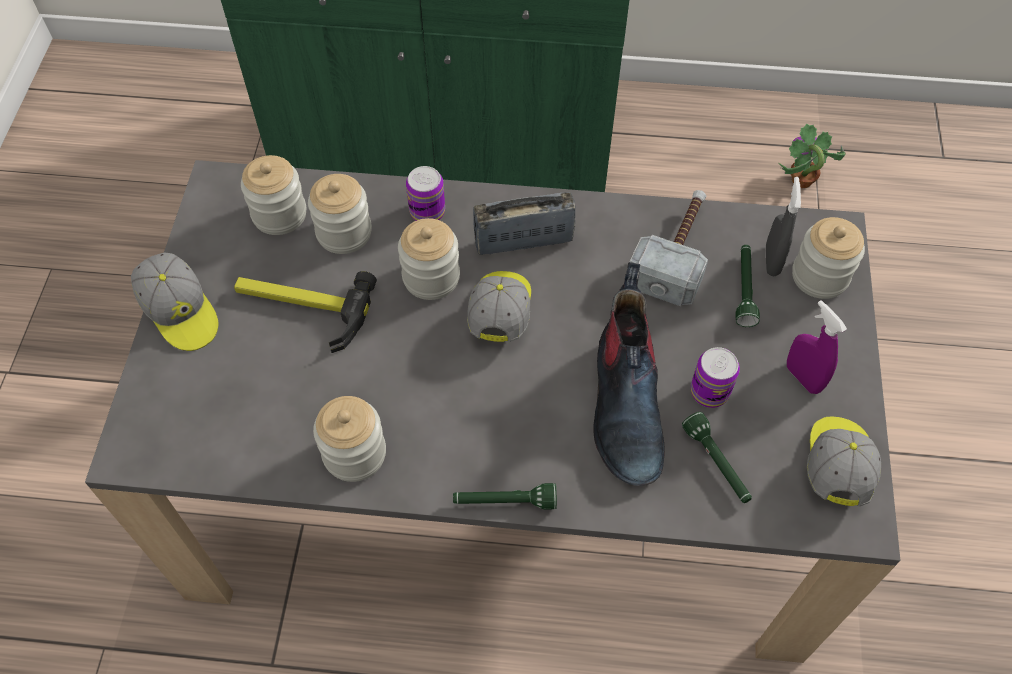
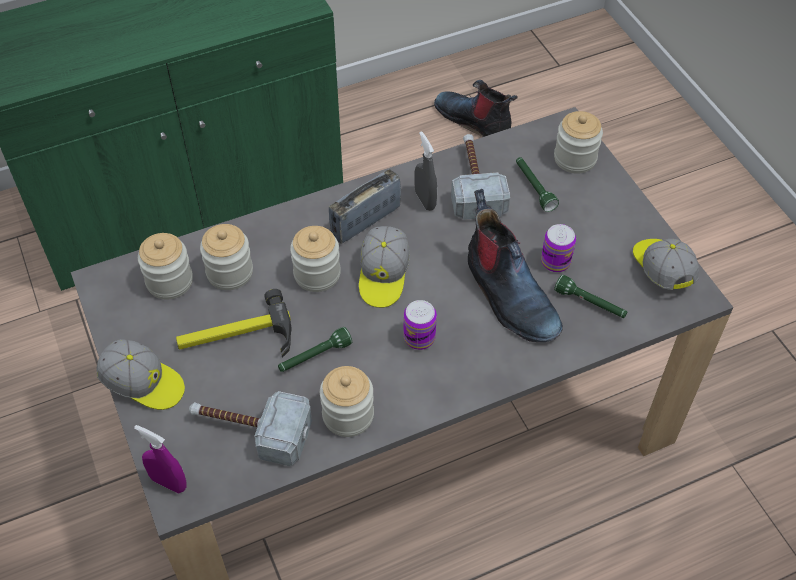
camera: 30 degrees left, 5 degrees down
can [406,166,445,221] -> can moved to [404,300,437,350]
green flashlight [453,483,557,510] -> green flashlight moved to [278,327,352,372]
cap [467,271,531,342] -> cap turned 150 degrees counterclockwise [359,226,410,308]
grey spray bottle [766,177,801,276] -> grey spray bottle moved to [415,131,437,211]
potted plant [779,123,846,188] -> boot [434,80,518,137]
purple spray bottle [787,300,847,394] -> purple spray bottle moved to [134,425,187,493]
none -> hammer [189,391,312,466]

